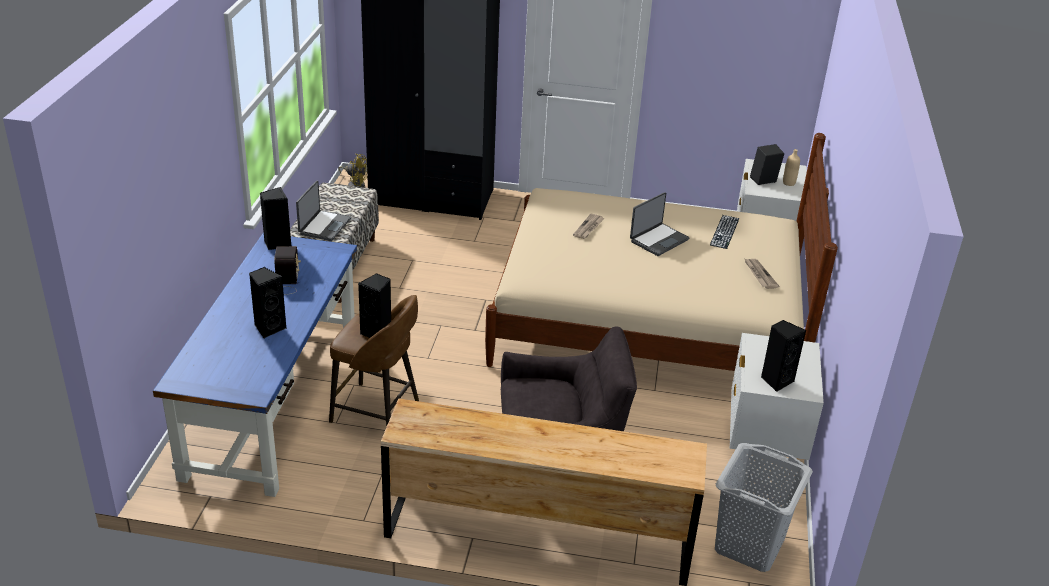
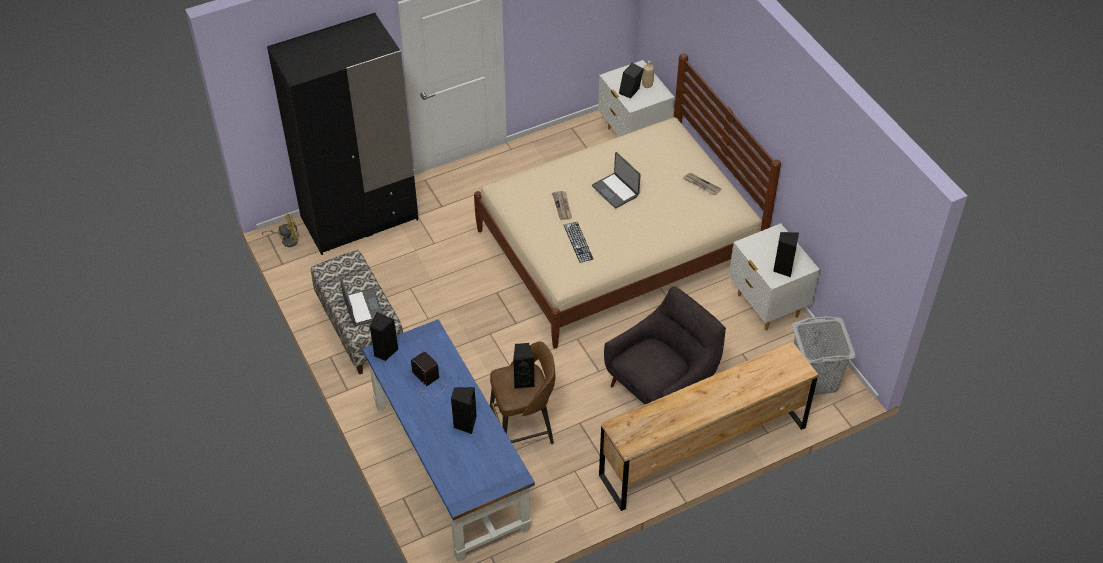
camera: 35 degrees left, 15 degrees up
laptop [630,192,690,256] -> laptop turned 135 degrees clockwise [592,152,641,209]
keyboard [710,215,739,249] -> keyboard moved to [564,222,593,263]

